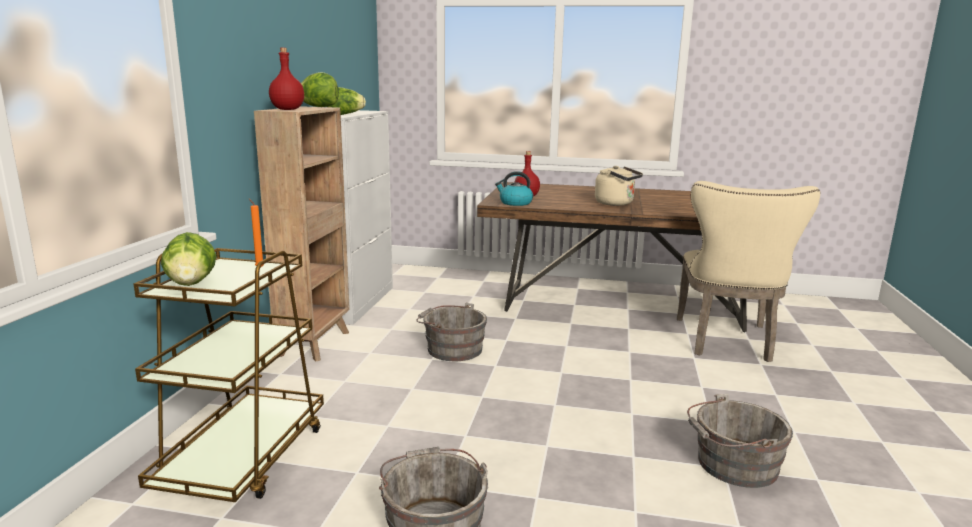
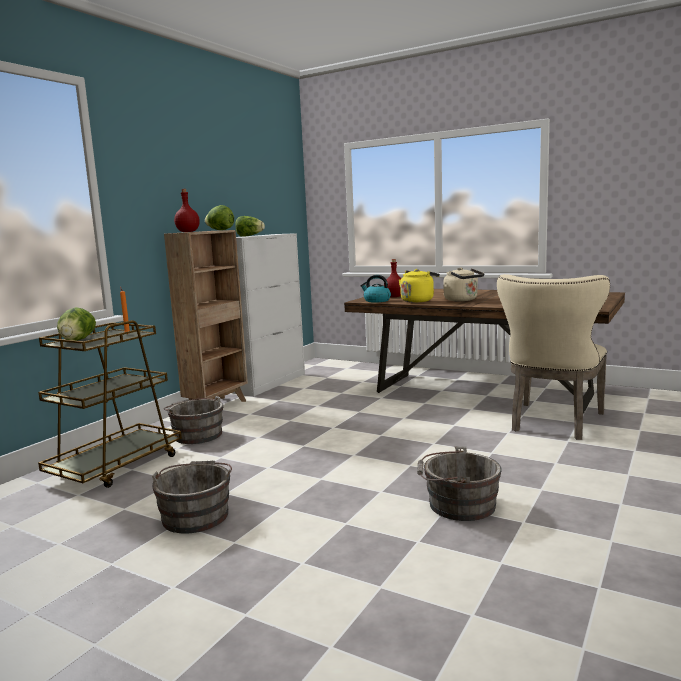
camera: 20 degrees right, 5 degrees down
grey bucket [416,303,487,361] -> grey bucket moved to [163,396,223,444]
none -> yellow kettle [399,269,440,302]

